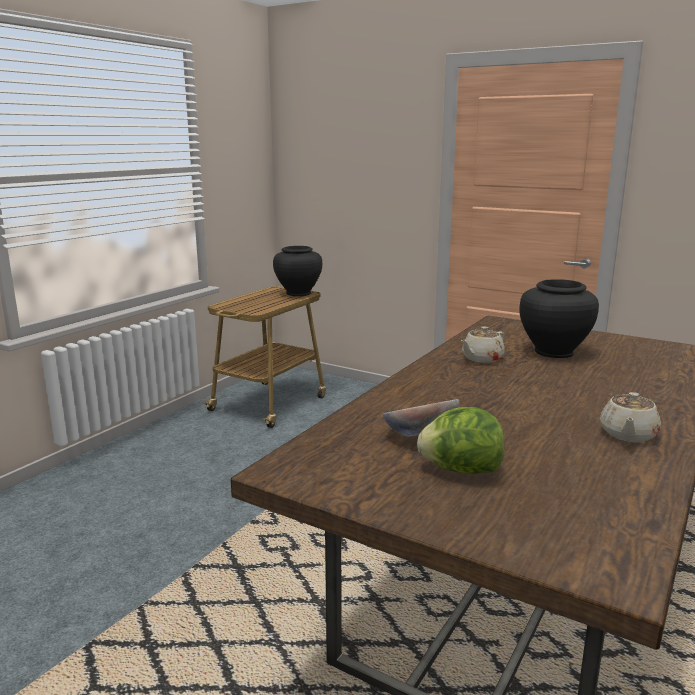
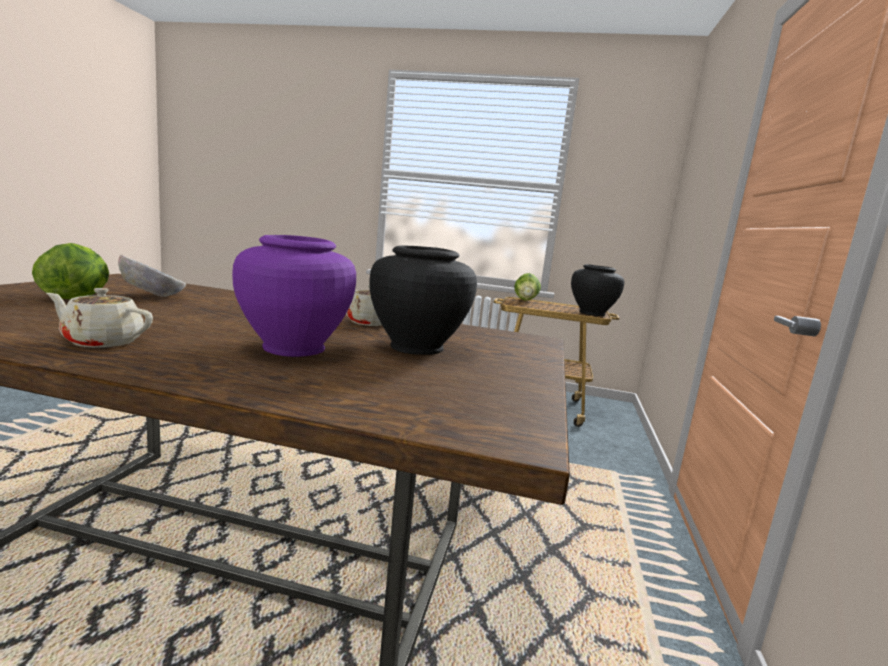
camera: 70 degrees right, 5 degrees down
none -> purple vase [232,235,356,357]
none -> lettuce [514,273,541,301]

